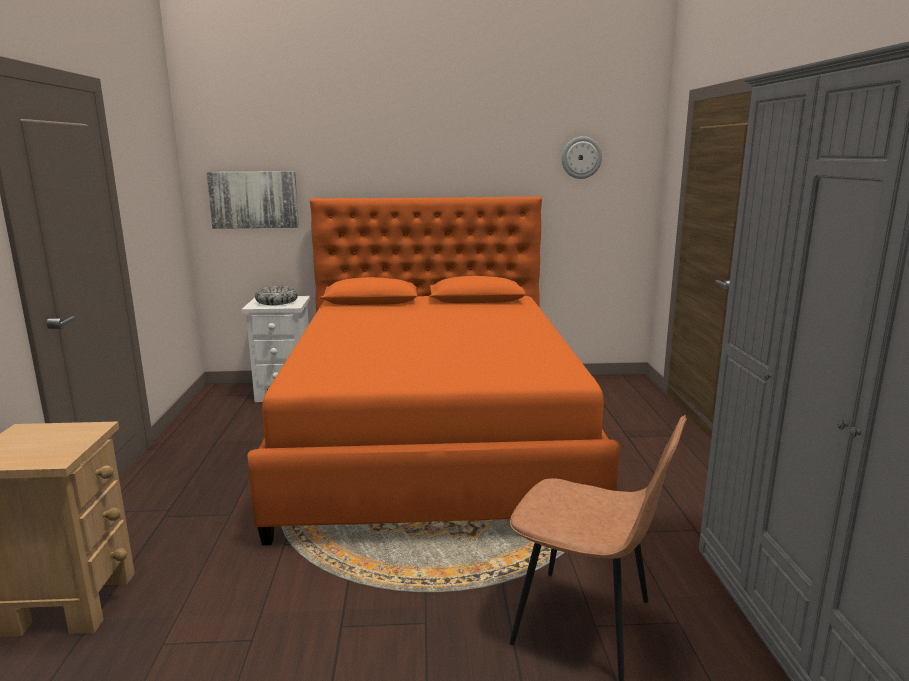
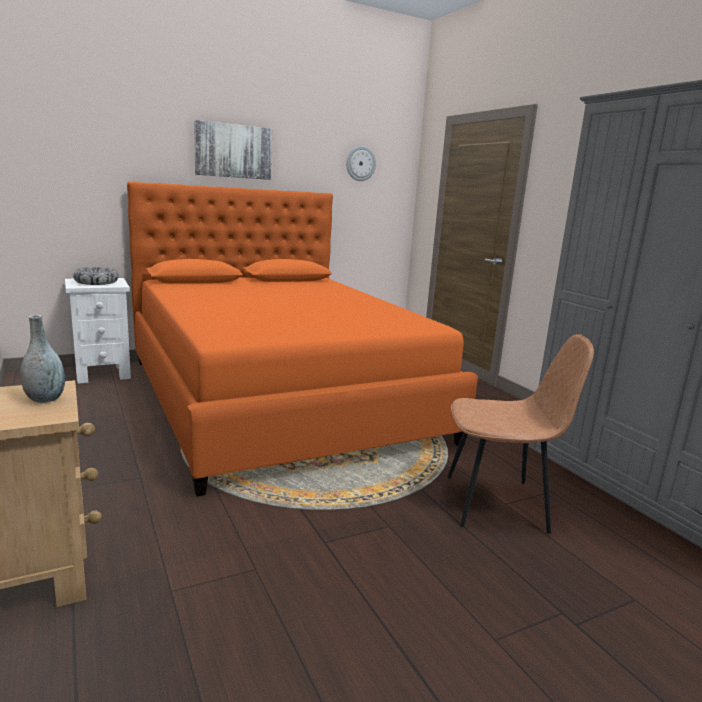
camera: 25 degrees left, 0 degrees up
picture [206,171,299,229] -> picture moved to [194,120,272,180]
none -> grey vase [20,315,65,403]

